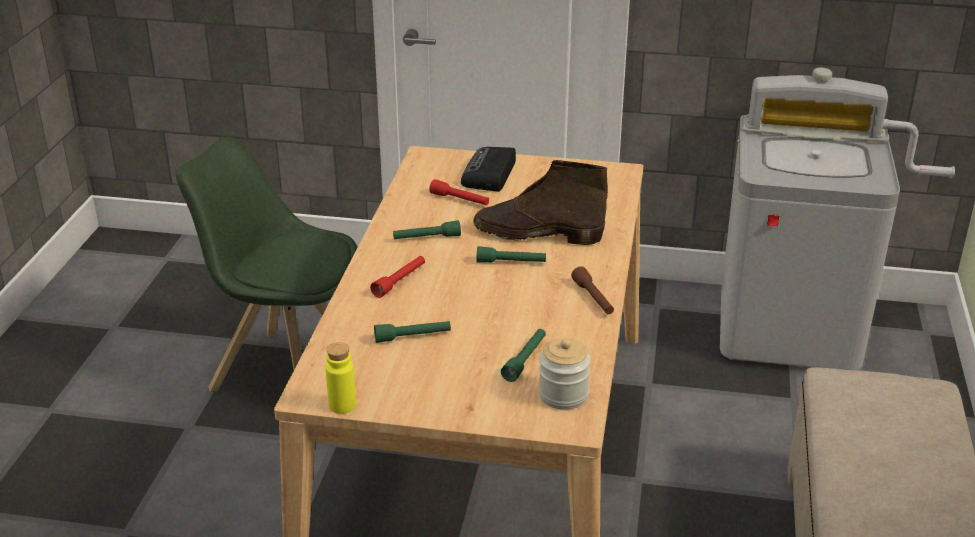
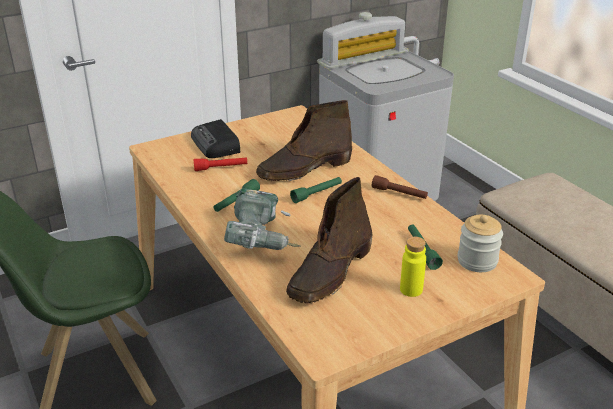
camera: 40 degrees left, 0 degrees up
yellow bottle [326,342,356,414] -> yellow bottle moved to [400,237,426,297]
red flashlight [370,256,425,298] -> power drill [224,188,301,250]
green flashlight [374,321,451,343] -> brown boot [286,177,373,303]

